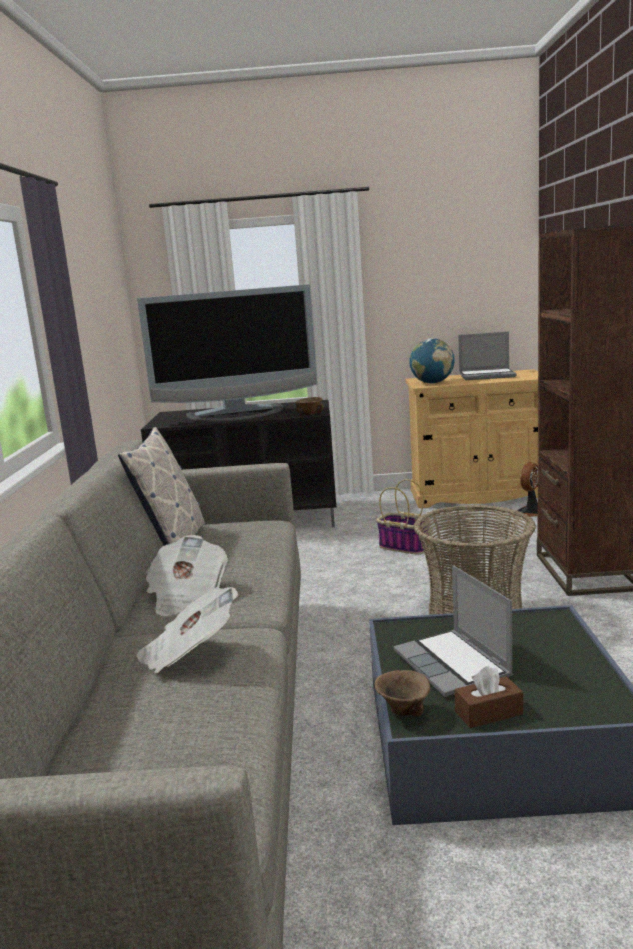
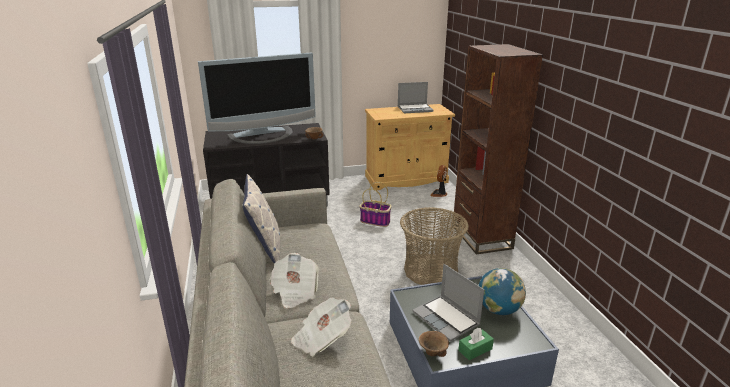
camera: 15 degrees left, 10 degrees up
globe [409,338,454,383] -> globe moved to [479,268,526,315]
brown tissue box [454,666,523,728] -> green tissue box [458,328,494,360]

